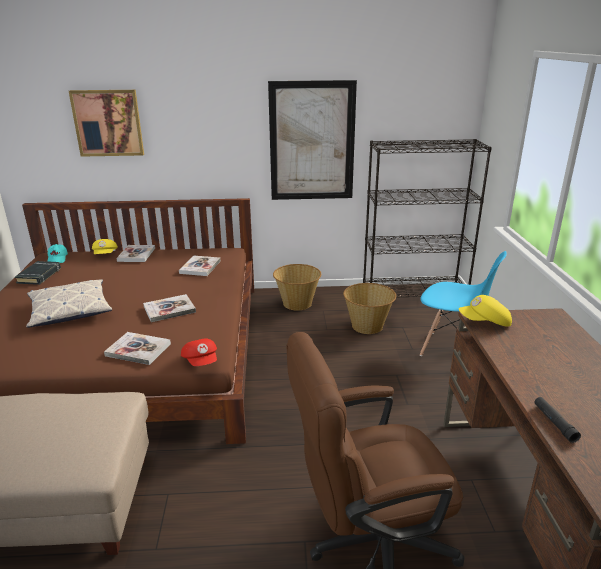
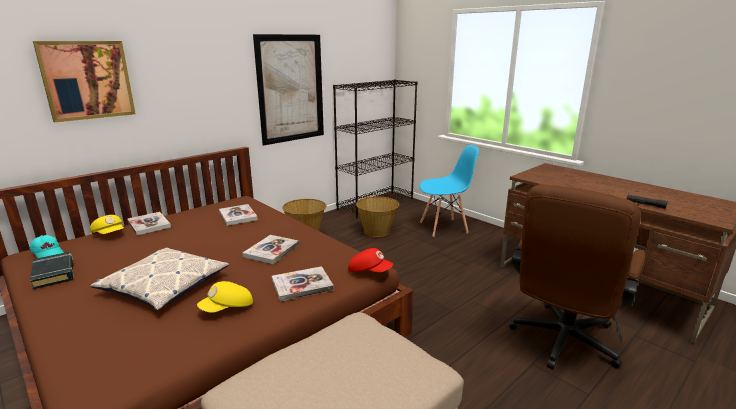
camera: 40 degrees left, 5 degrees down
yellow cap [459,295,512,327] -> yellow cap moved to [197,281,253,313]

